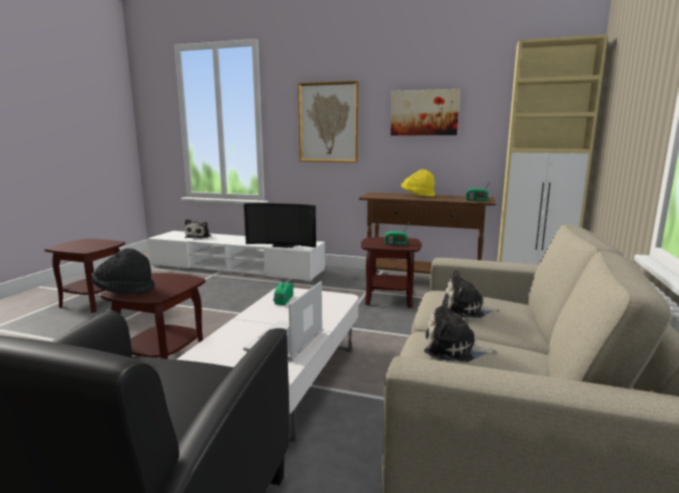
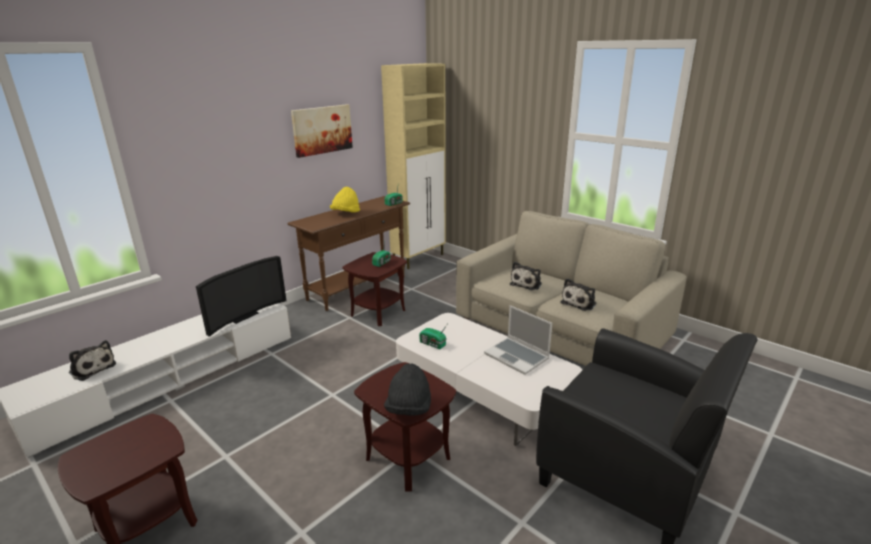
camera: 65 degrees left, 10 degrees up
picture [298,81,358,162] -> none

